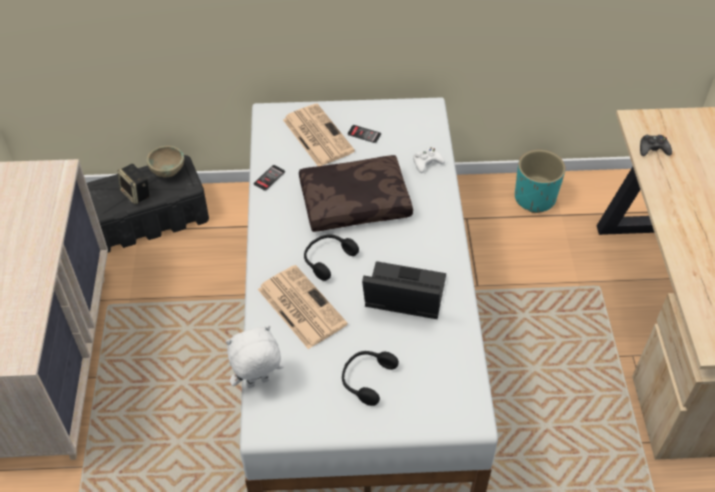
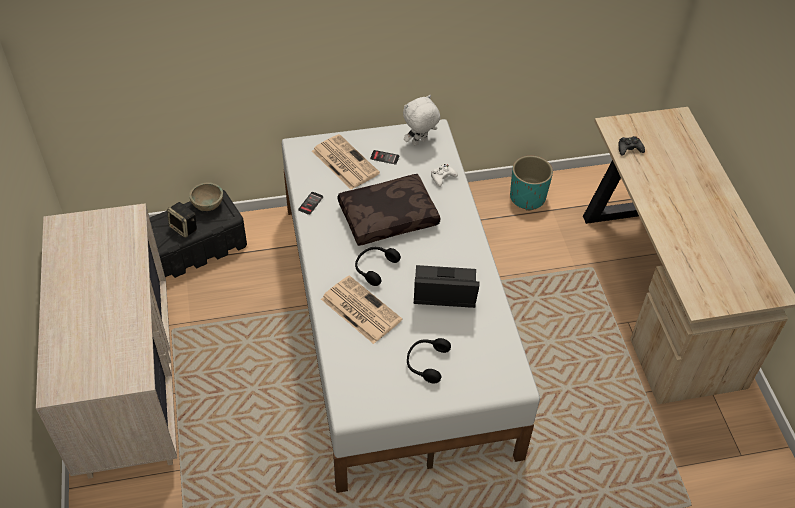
camera: 10 degrees left, 0 degrees up
white plush toy [226,326,284,388] -> white plush toy moved to [403,95,440,146]

